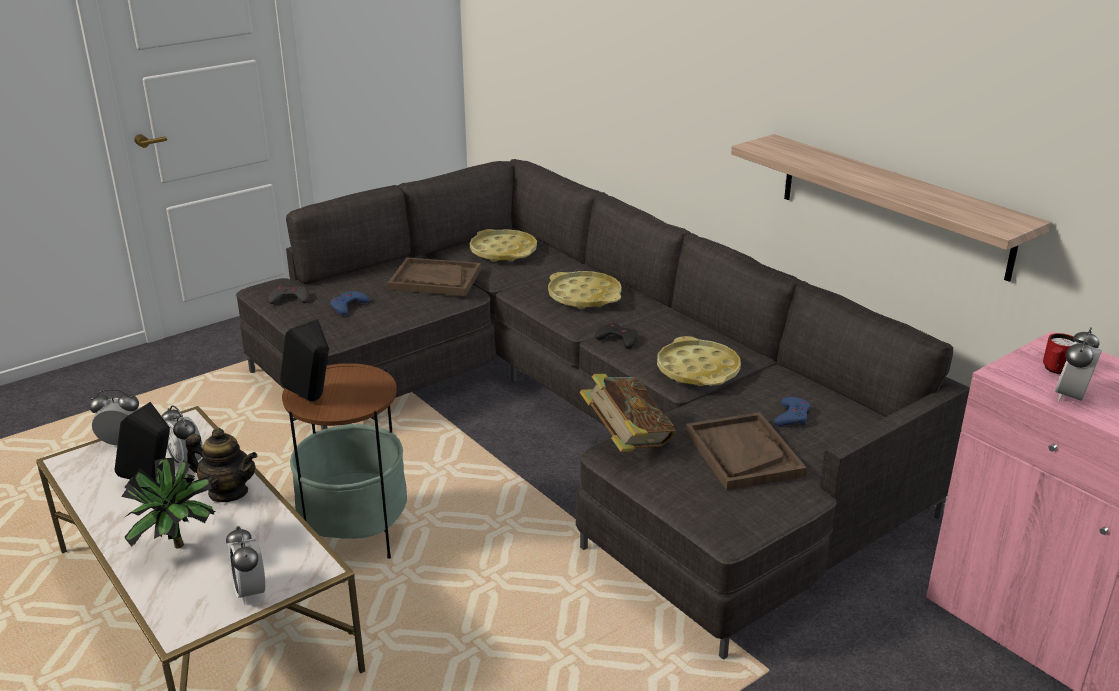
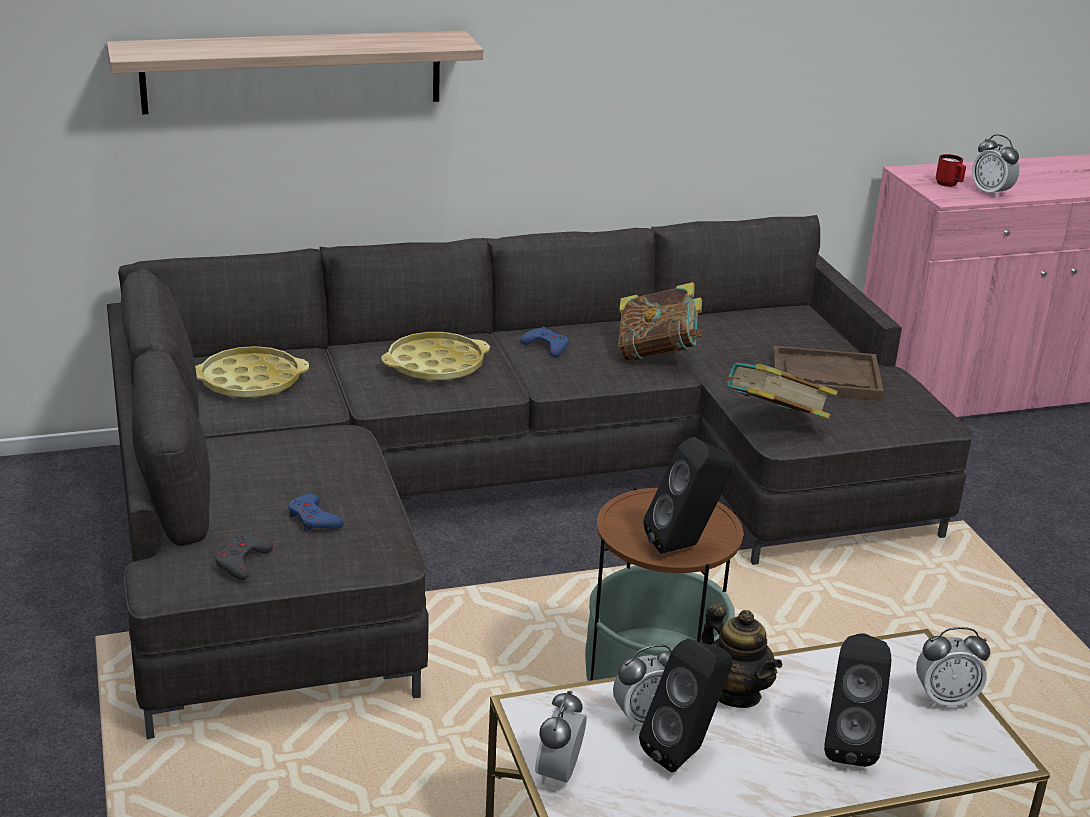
camera: 70 degrees left, 0 degrees up
potted plant [121,458,215,549] -> black speaker [824,634,891,767]
teapot [186,428,257,502] -> teapot turned 105 degrees clockwise [701,604,782,708]
brown tray [388,257,481,296] -> none
black game controller [595,323,637,348] -> none
yellow tray [657,336,741,386] -> book [618,282,703,361]
shelf [731,134,1051,282] -> shelf moved to [107,30,483,115]
blue game controller [774,397,810,426] -> blue game controller moved to [520,327,569,357]

